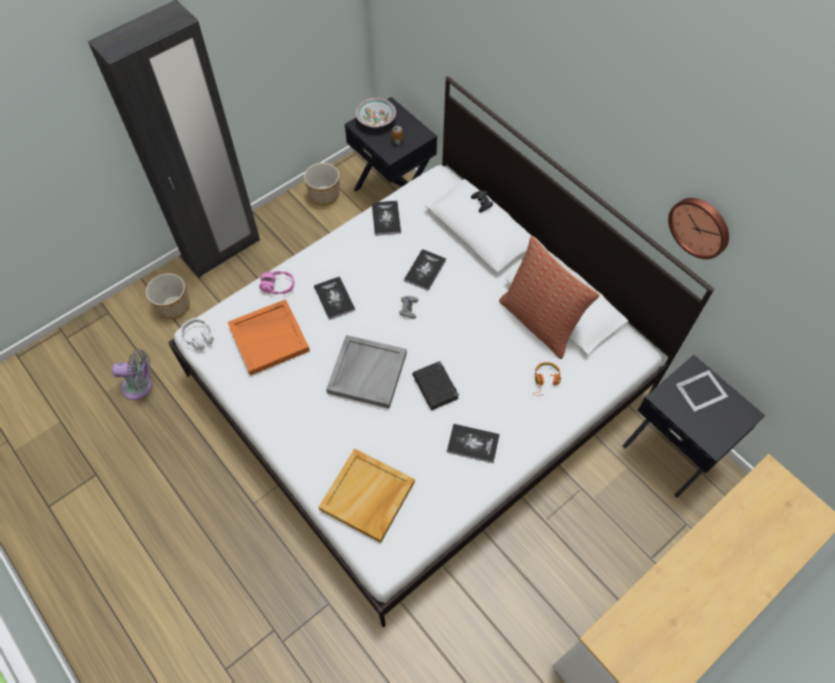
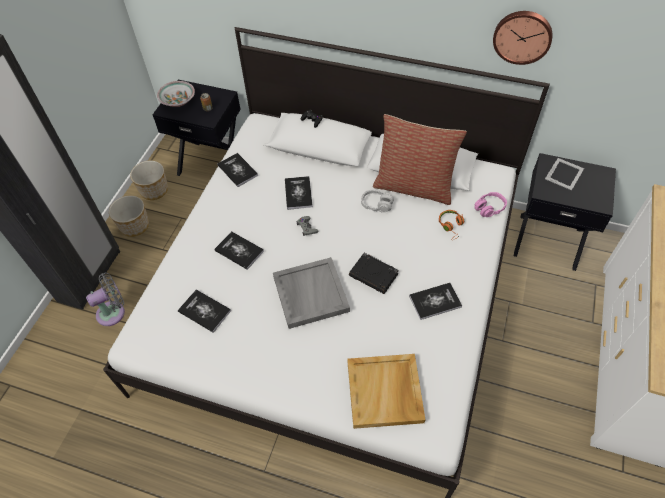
camera: 30 degrees left, 5 degrees down
grey fan [112,349,152,400] -> grey fan moved to [86,273,125,326]
planter [146,273,190,319] -> planter moved to [109,195,149,237]
grey headphones [181,318,214,350] -> grey headphones moved to [361,190,394,212]
orange tray [228,299,310,376] -> book [178,289,231,333]
pink headphones [259,271,294,295] -> pink headphones moved to [474,192,507,217]

